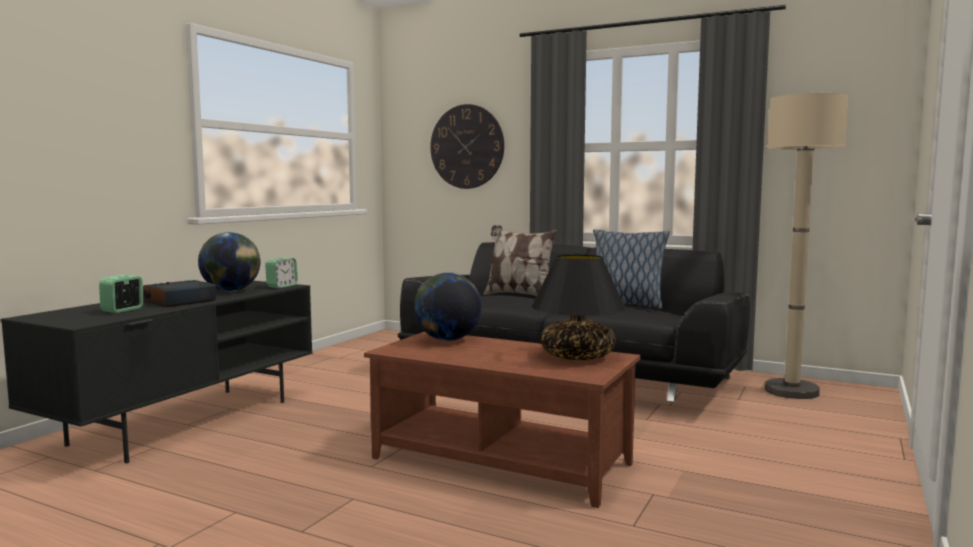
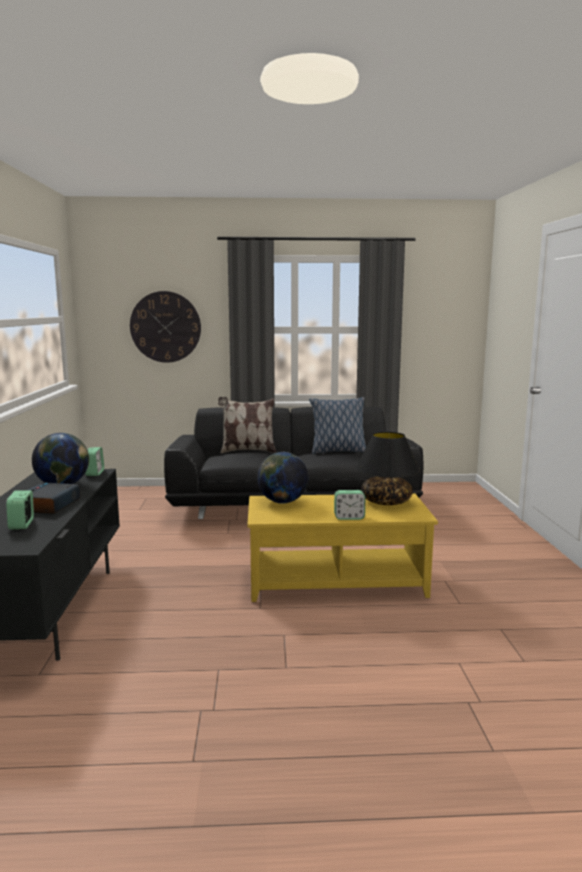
camera: 30 degrees left, 5 degrees up
brown coffee table [364,332,641,508] -> yellow coffee table [247,493,438,602]
beige floor lamp [765,93,849,399] -> none
none -> alarm clock [334,490,365,520]

